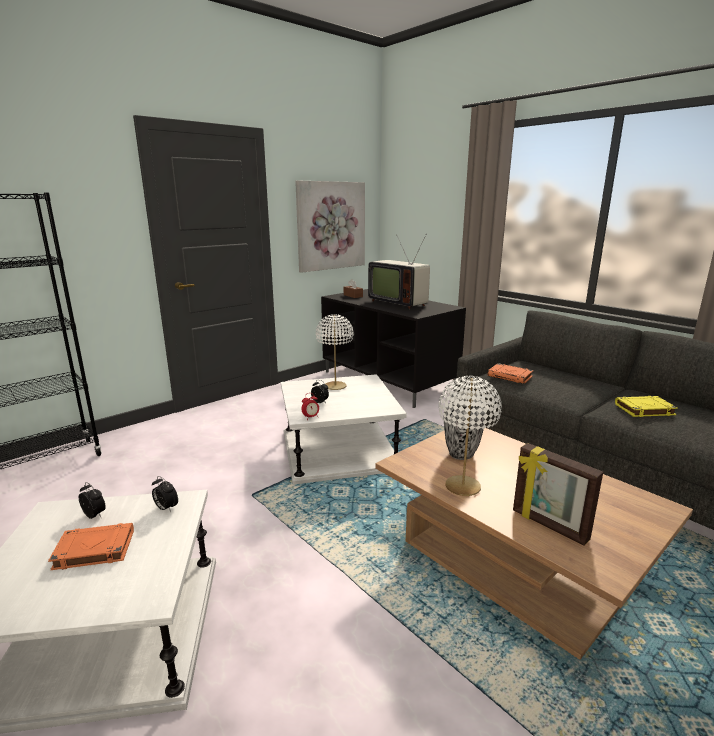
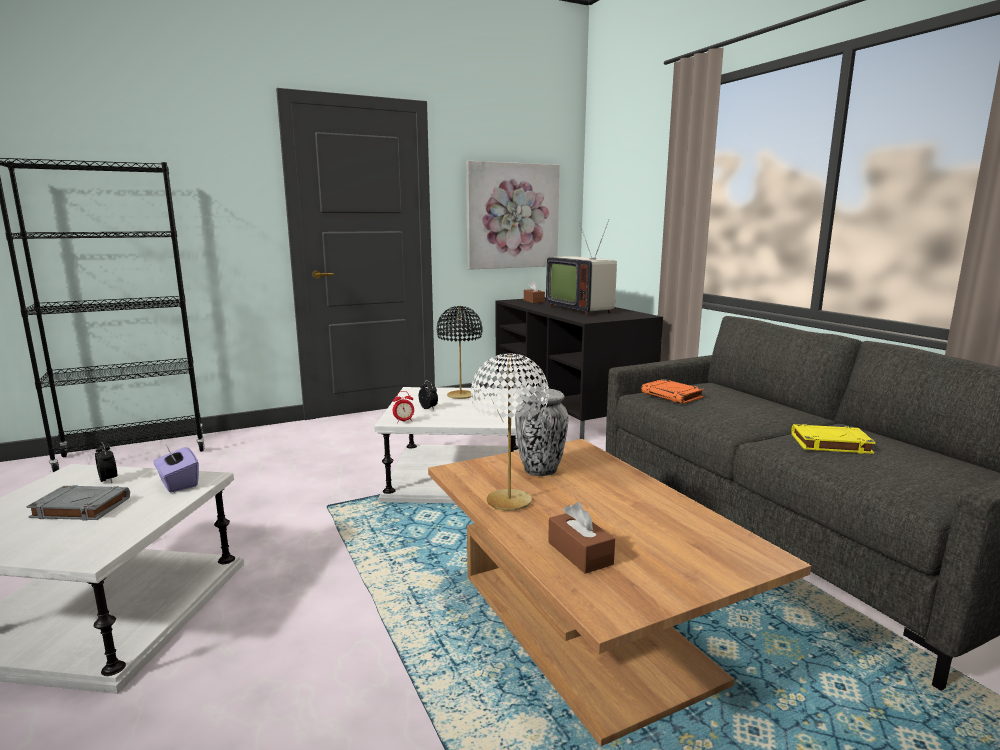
camera: 15 degrees right, 5 degrees down
orange book [48,523,134,570] -> grey book [26,485,130,521]
alarm clock [152,476,178,512] -> purple tissue box [154,445,199,492]
white table lamp [316,314,353,390] -> black table lamp [437,306,483,399]
picture frame [513,443,603,546] -> brown tissue box [548,502,615,574]

